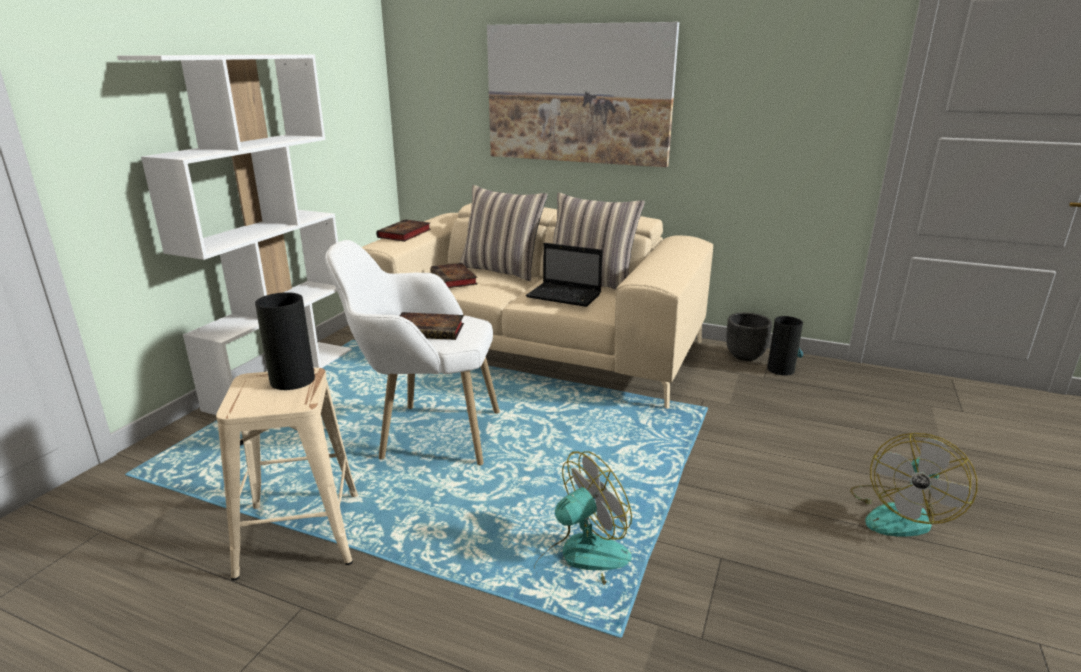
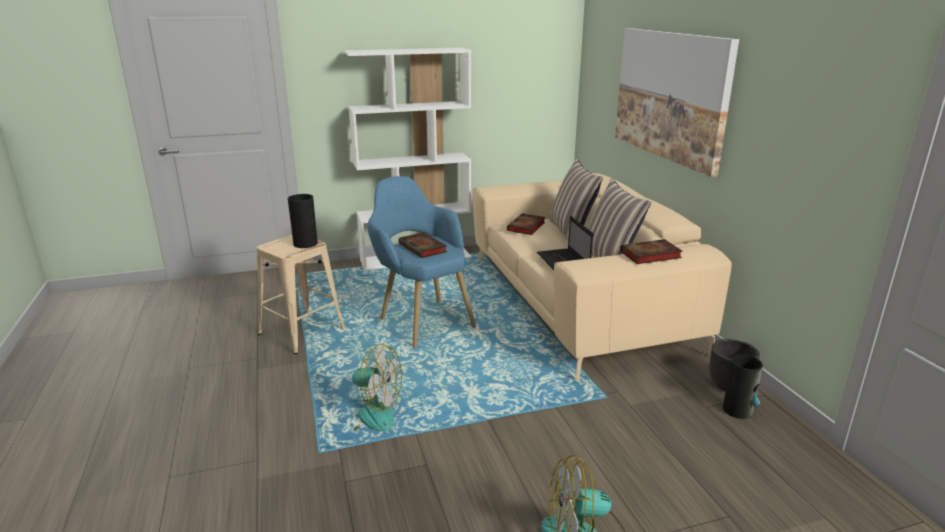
camera: 50 degrees right, 0 degrees up
white armchair [325,240,500,465] -> blue armchair [368,176,476,348]
book [376,219,431,242] -> book moved to [620,239,683,264]

